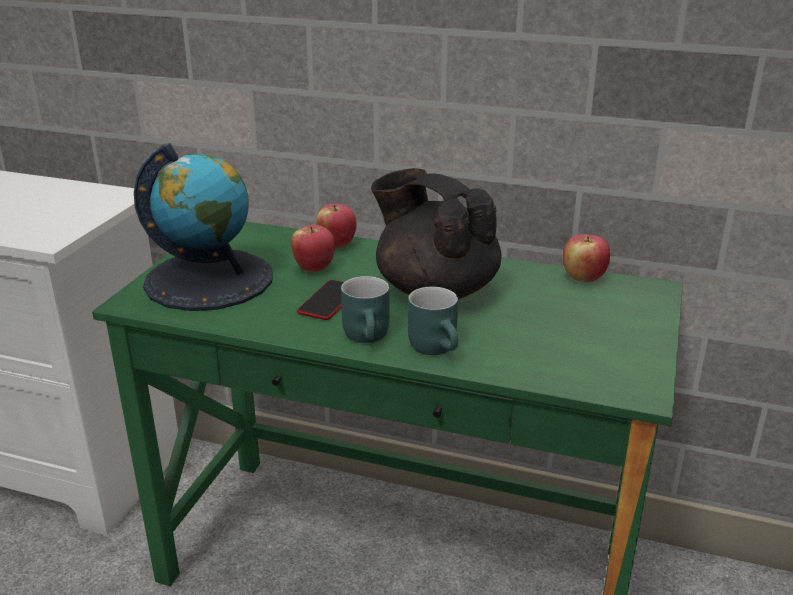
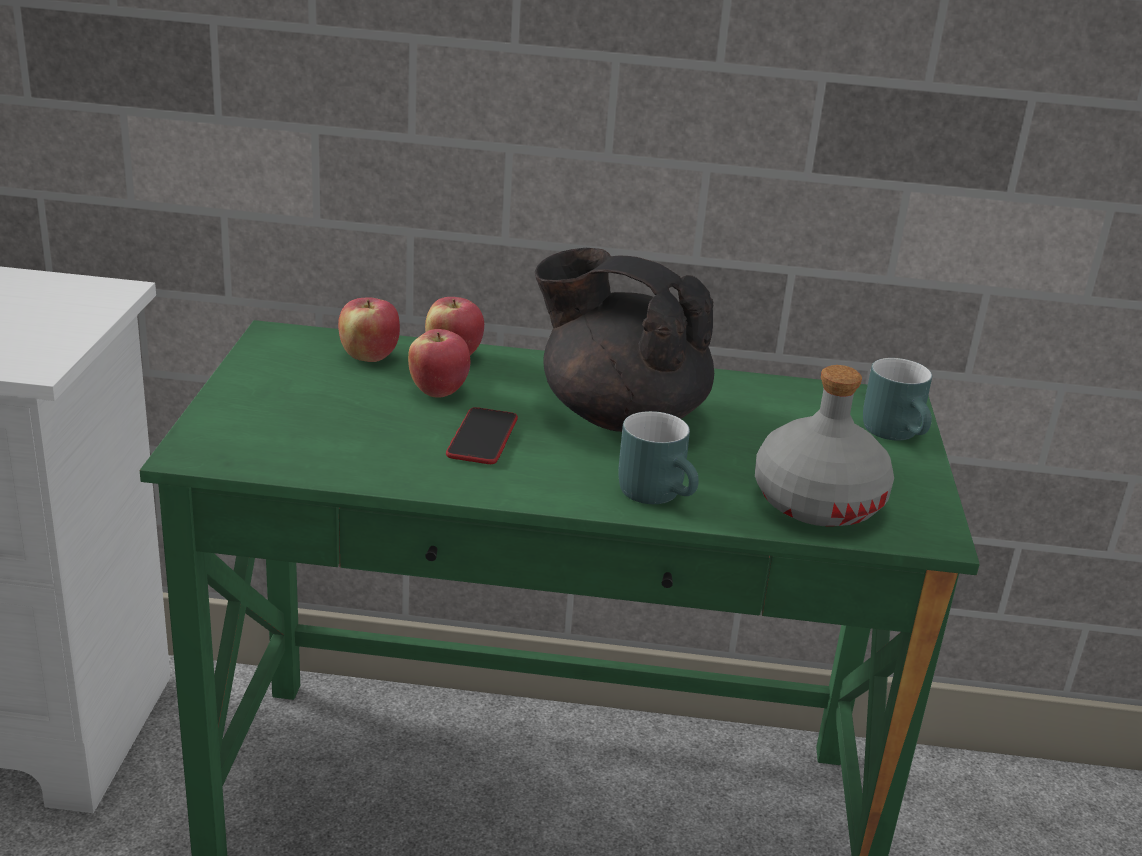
camera: 15 degrees left, 0 degrees up
globe [134,143,273,311] -> none
turquoise mug [341,276,390,343] -> turquoise mug moved to [863,358,932,441]
apple [563,234,610,282] -> apple moved to [338,297,400,362]
none -> grey bottle [755,365,894,527]

